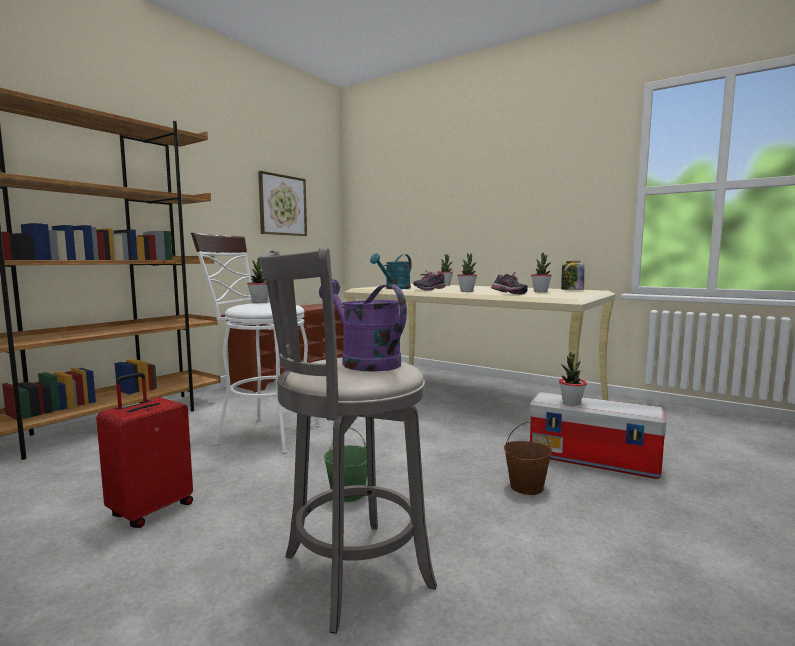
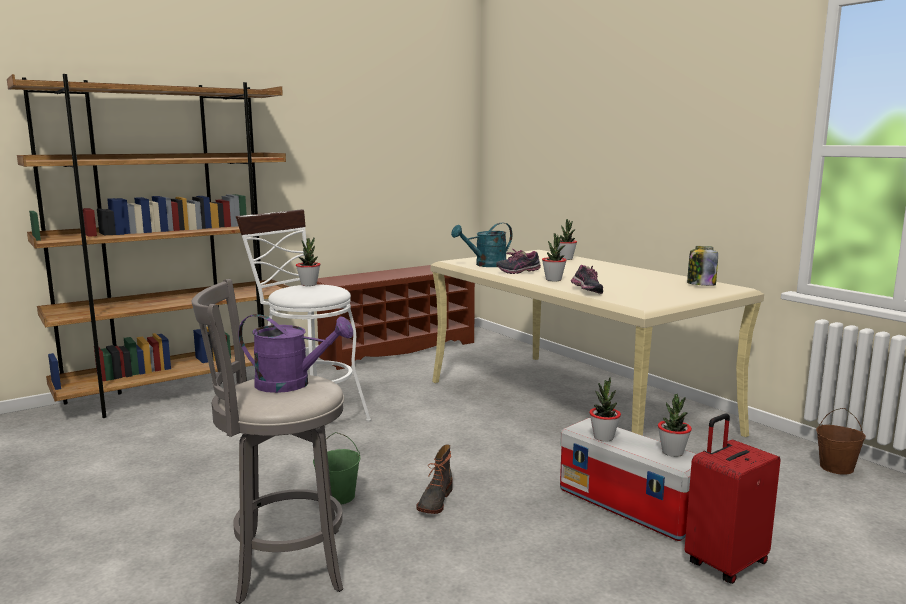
camera: 20 degrees right, 5 degrees up
red suitcase [96,372,193,528] -> red suitcase moved to [685,414,781,584]
picture [258,171,307,236] -> none
purple watering can [319,279,407,372] -> purple watering can turned 120 degrees clockwise [238,314,353,393]
brown bucket [504,422,552,495] -> brown bucket moved to [816,408,866,475]
potted plant [531,253,552,292] -> potted plant moved to [658,394,692,457]
none -> boot [417,445,453,514]

